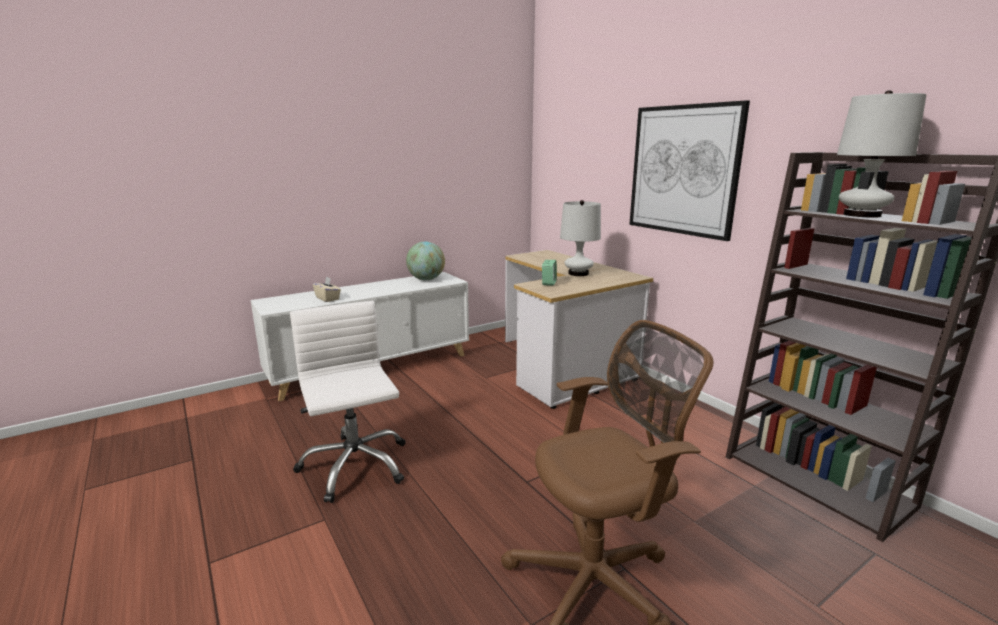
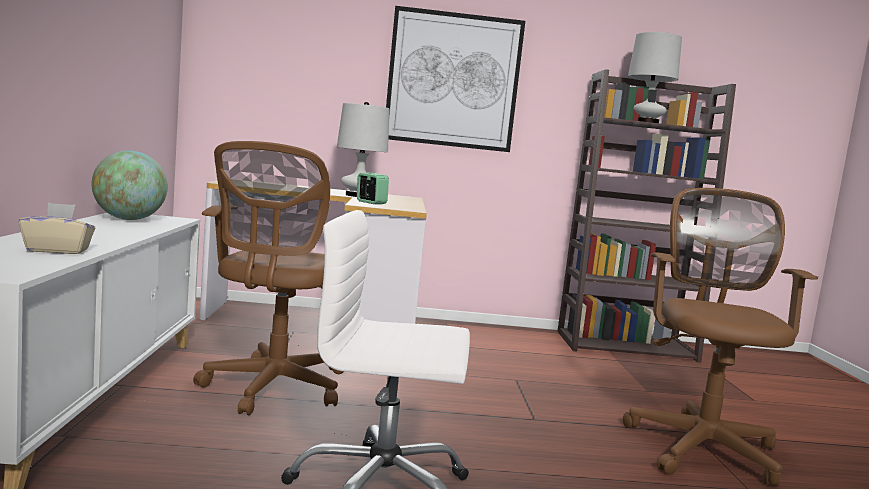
camera: 60 degrees left, 10 degrees down
none -> brown office chair [193,141,344,415]

